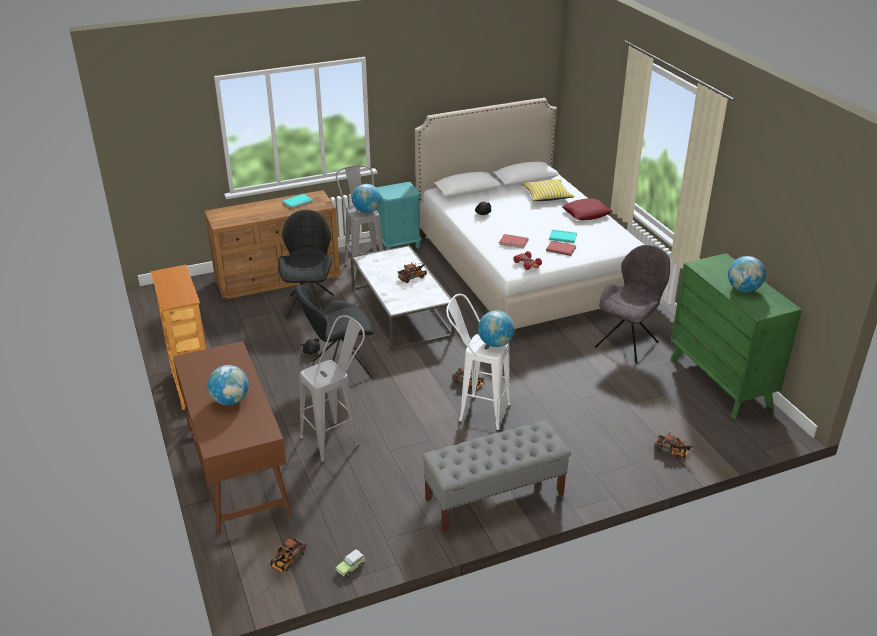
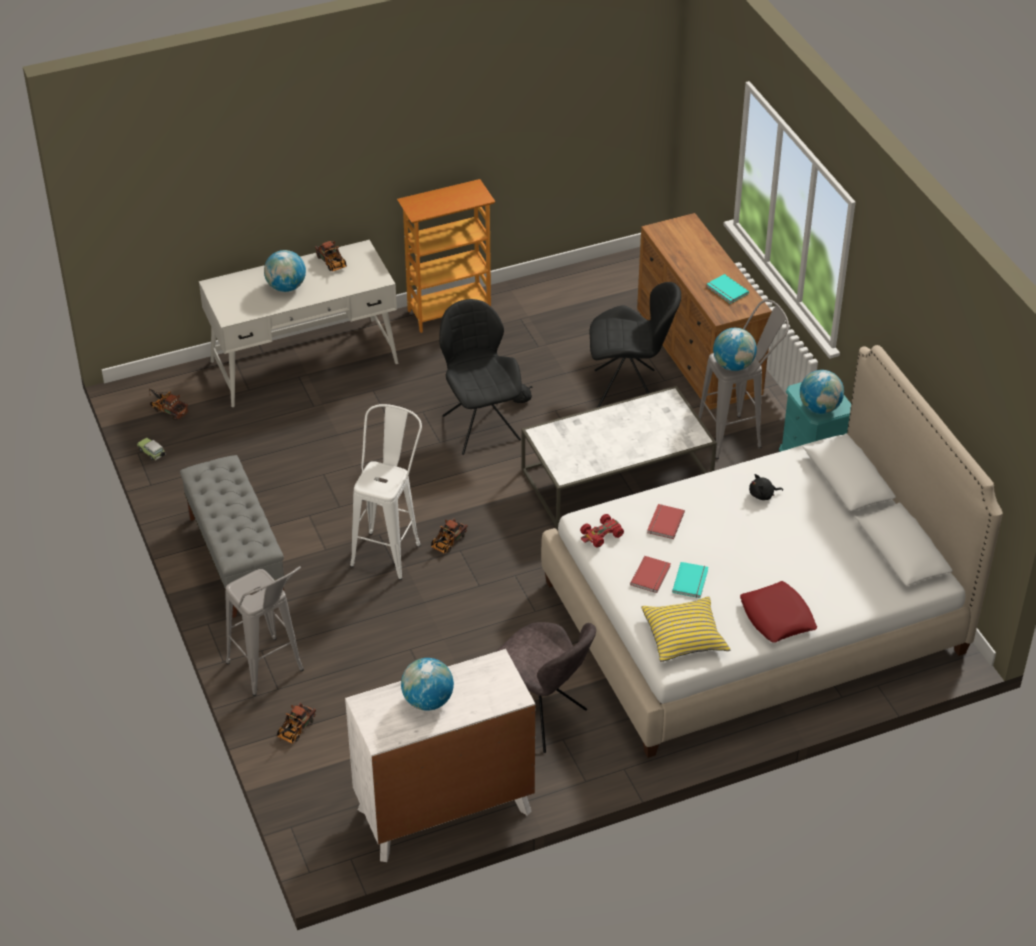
camera: 90 degrees right, 10 degrees up
brown desk [173,341,292,535] -> white desk [199,240,398,407]
grey stool [299,315,365,463] -> grey stool moved to [225,566,304,696]
toy truck [398,261,428,283] -> toy truck moved to [315,241,346,272]
globe [478,310,515,347] -> globe moved to [800,370,844,414]
yellow pillow [521,179,574,201] -> yellow pillow moved to [642,596,730,662]
green dresser [671,253,802,419] -> white dresser [345,649,535,862]

